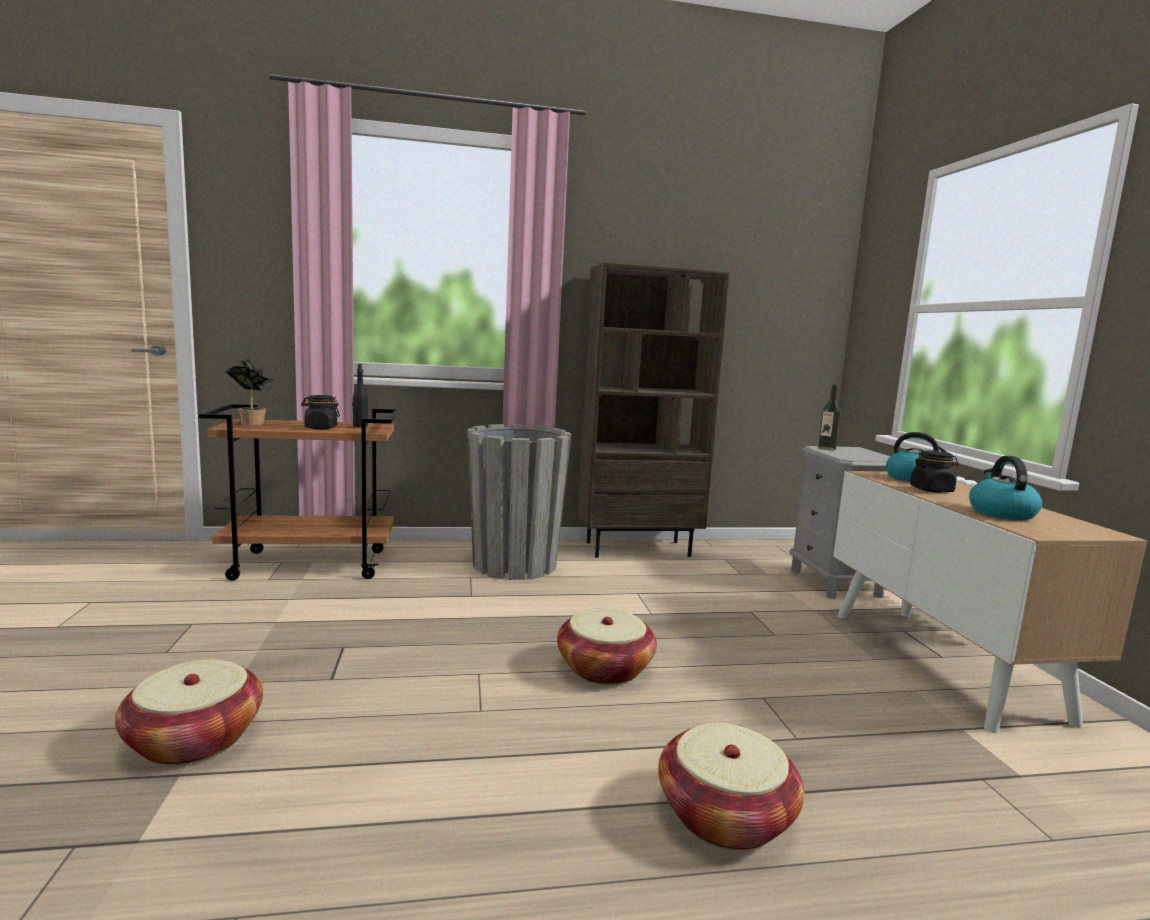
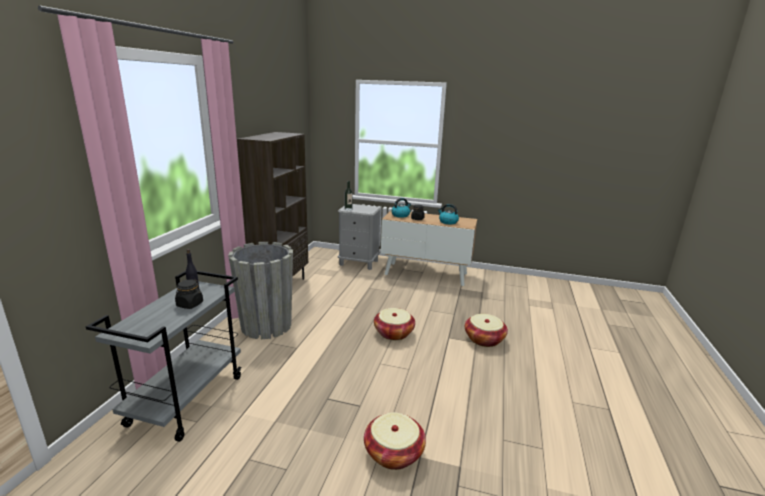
camera: 65 degrees left, 10 degrees up
brown cart [199,404,399,581] -> grey cart [86,271,242,442]
potted plant [225,359,275,426] -> none

